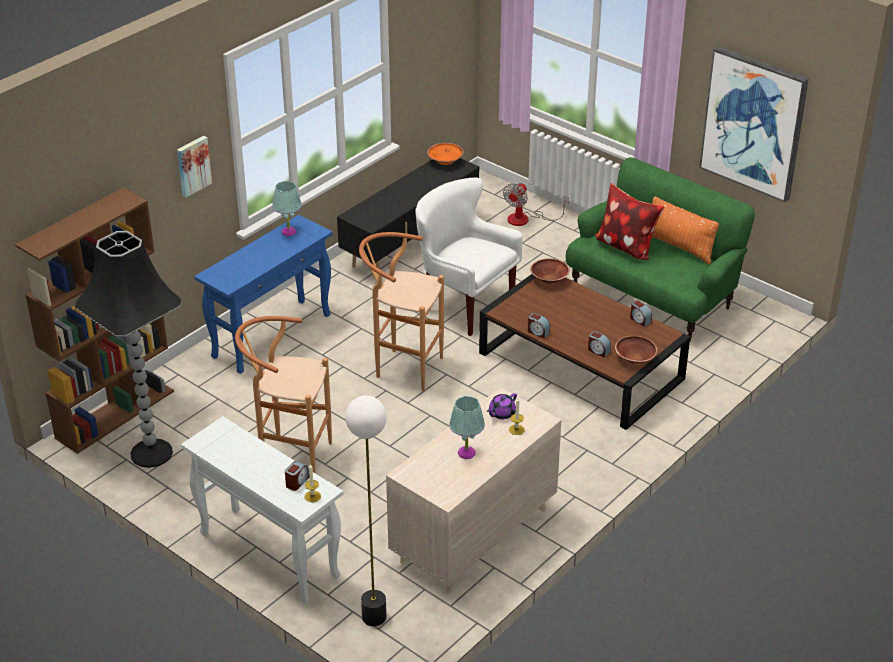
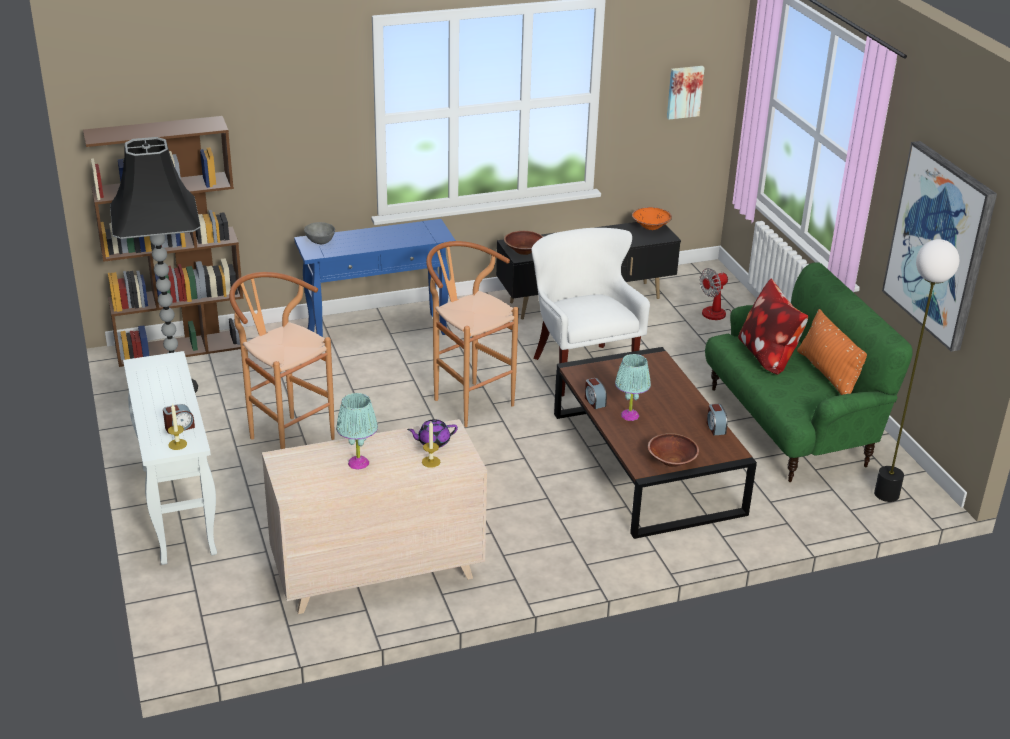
camera: 30 degrees right, 5 degrees down
picture [177,136,212,197] -> picture moved to [667,66,705,120]
turquoise table lamp [272,181,302,236] -> turquoise table lamp moved to [615,354,651,421]
floor lamp [345,395,387,626] -> floor lamp moved to [874,239,959,502]
brown bowl [530,259,570,284] -> brown bowl moved to [504,231,543,255]
alarm clock [588,331,611,358] -> none
none -> grey bowl [304,222,335,244]

